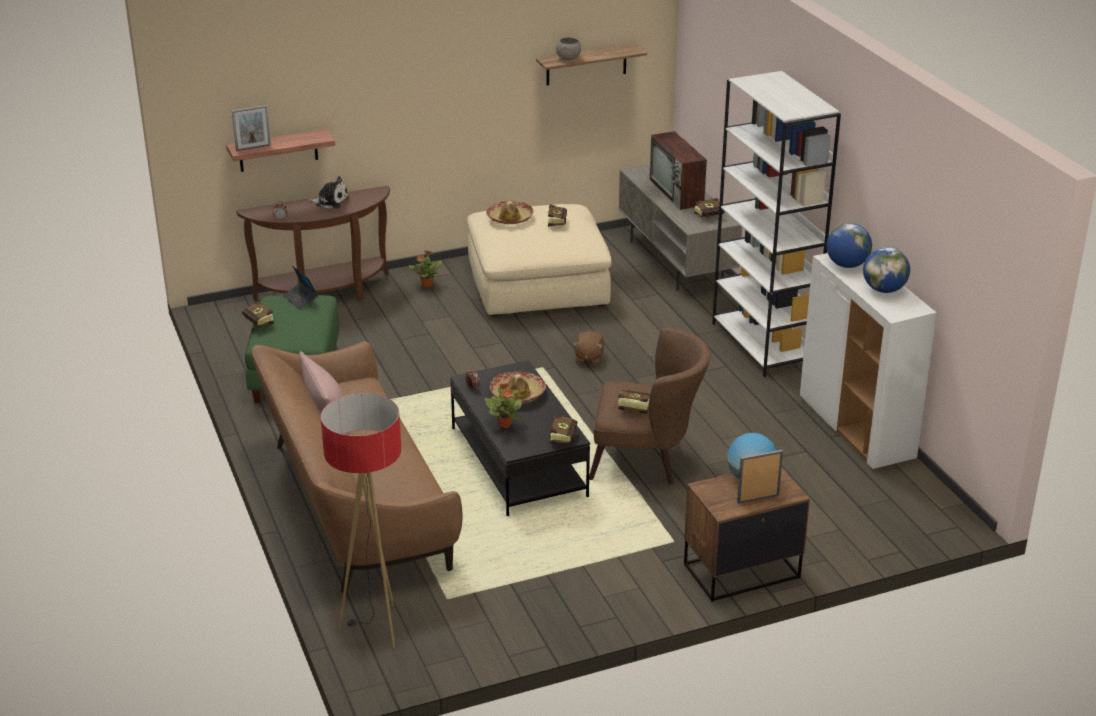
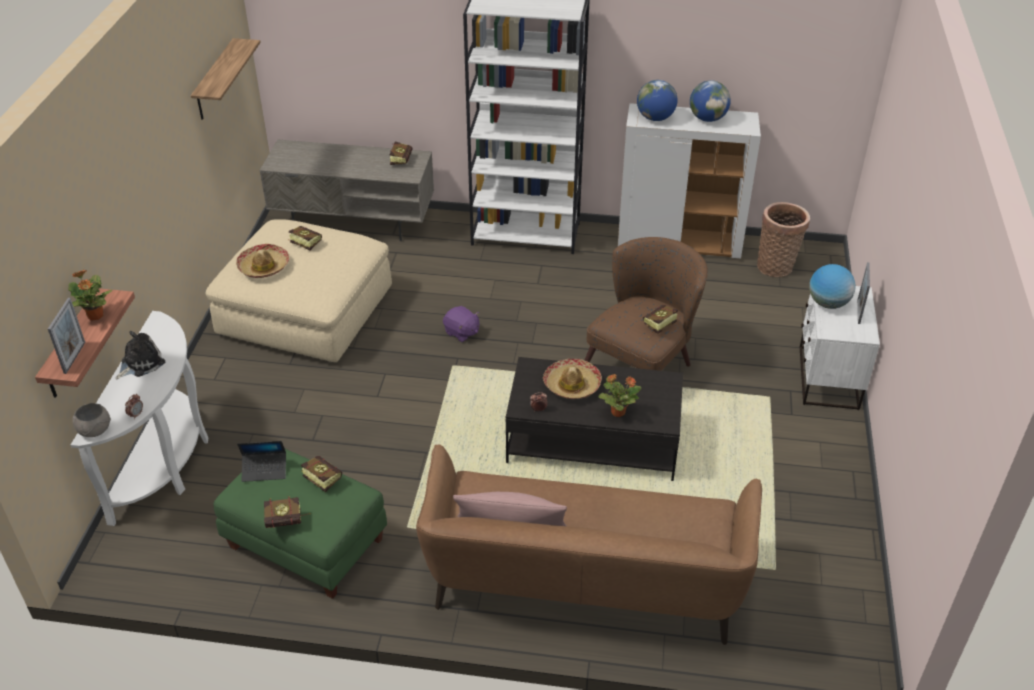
camera: 60 degrees left, 10 degrees up
brown console table [236,185,390,301] -> white console table [71,311,208,526]
floor lamp [321,393,401,648] -> none
potted plant [409,250,442,288] -> potted plant moved to [68,270,112,321]
book [550,414,577,444] -> book moved to [301,456,342,492]
grey bowl [556,37,581,60] -> grey bowl moved to [73,403,111,437]
brown plush toy [573,331,604,365] -> purple plush toy [443,306,479,342]
television [649,131,707,210] -> none
brown nightstand [684,468,810,602] -> white nightstand [800,286,880,410]
none -> basket [757,202,810,277]

